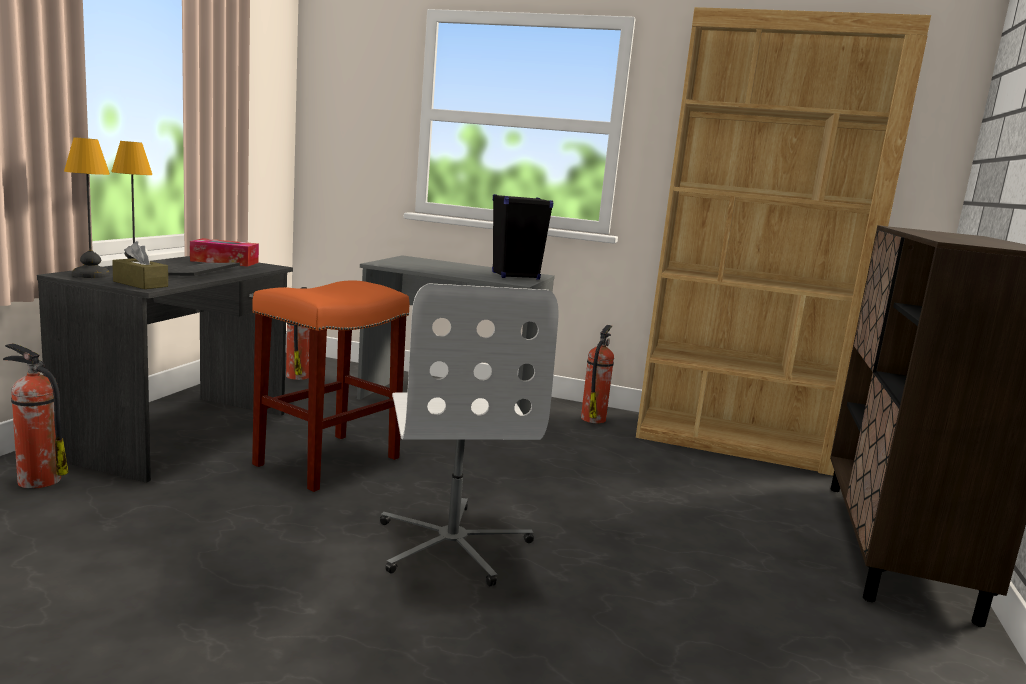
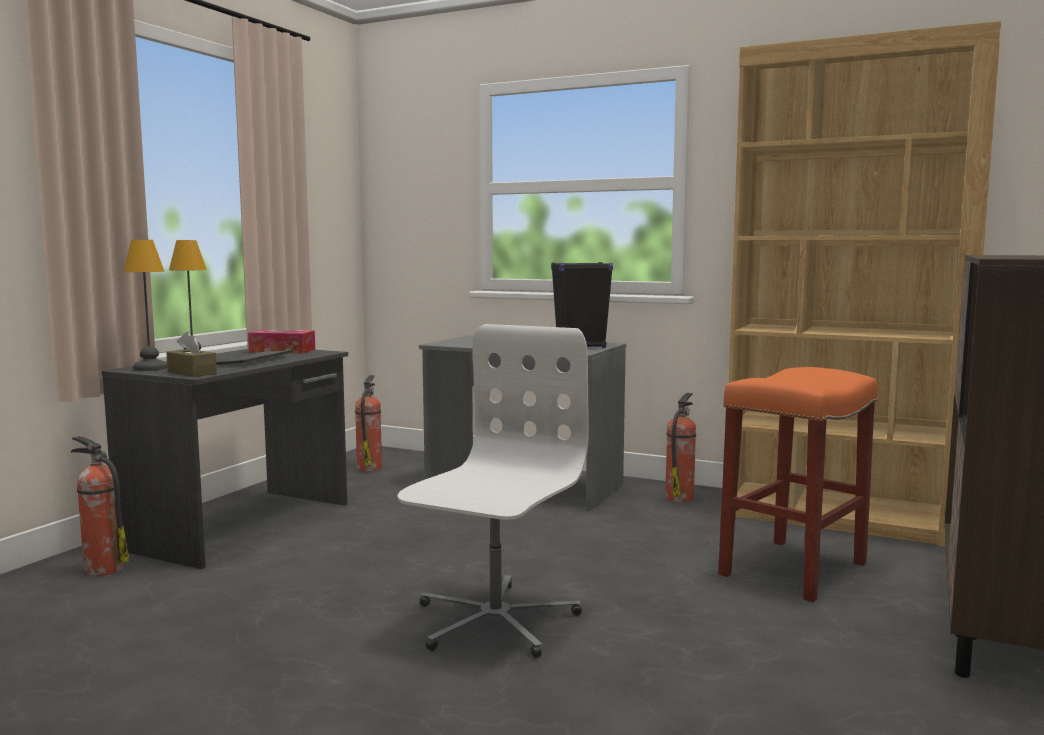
camera: 10 degrees right, 5 degrees down
orange stool [252,281,410,492] -> orange stool moved to [718,367,878,602]
white office chair [380,283,559,586] -> white office chair turned 150 degrees counterclockwise [398,324,588,658]

